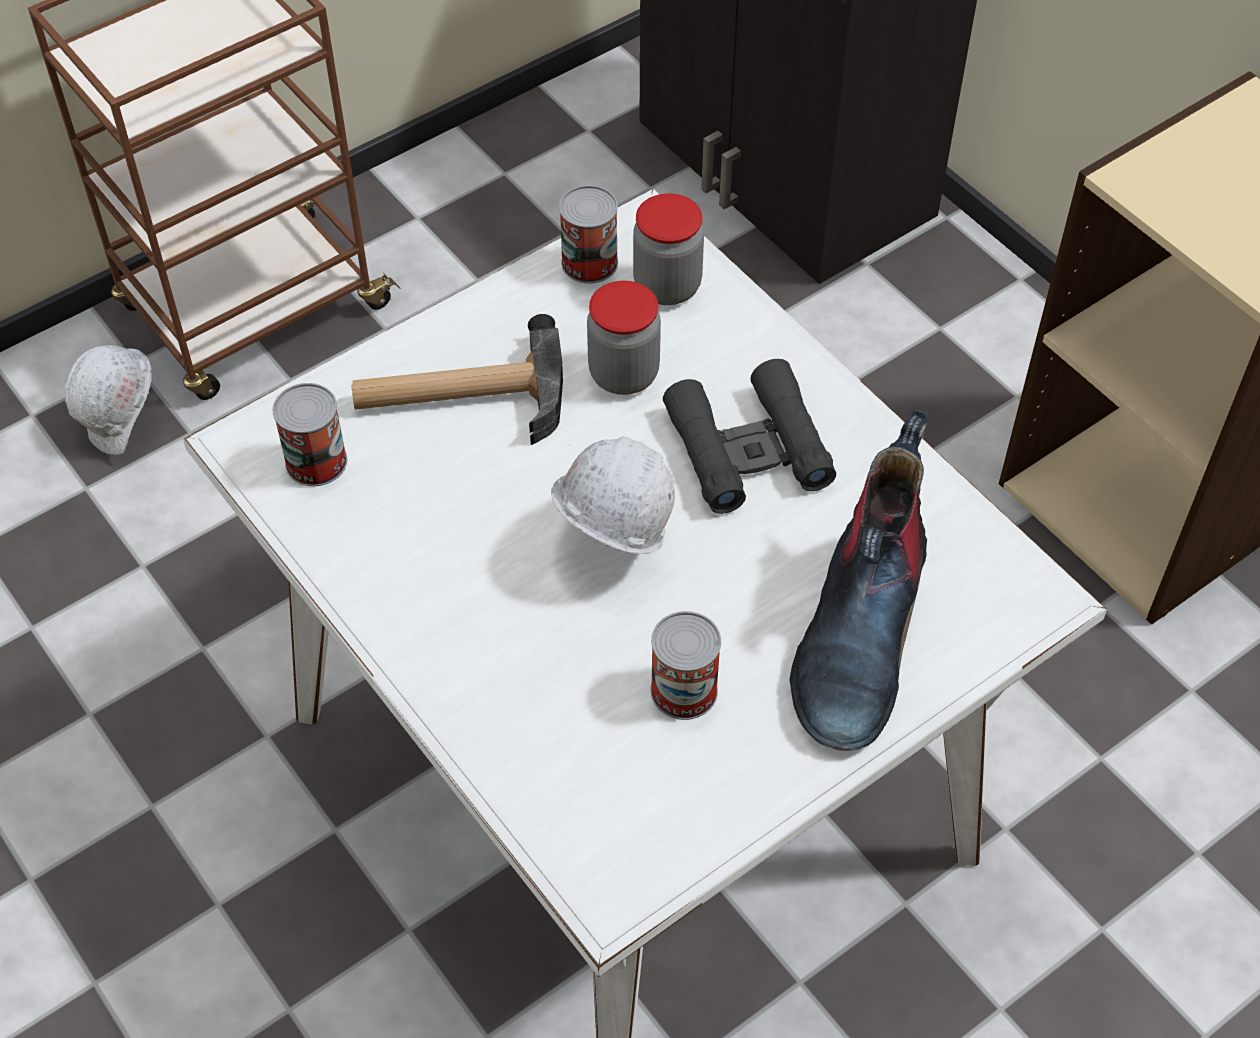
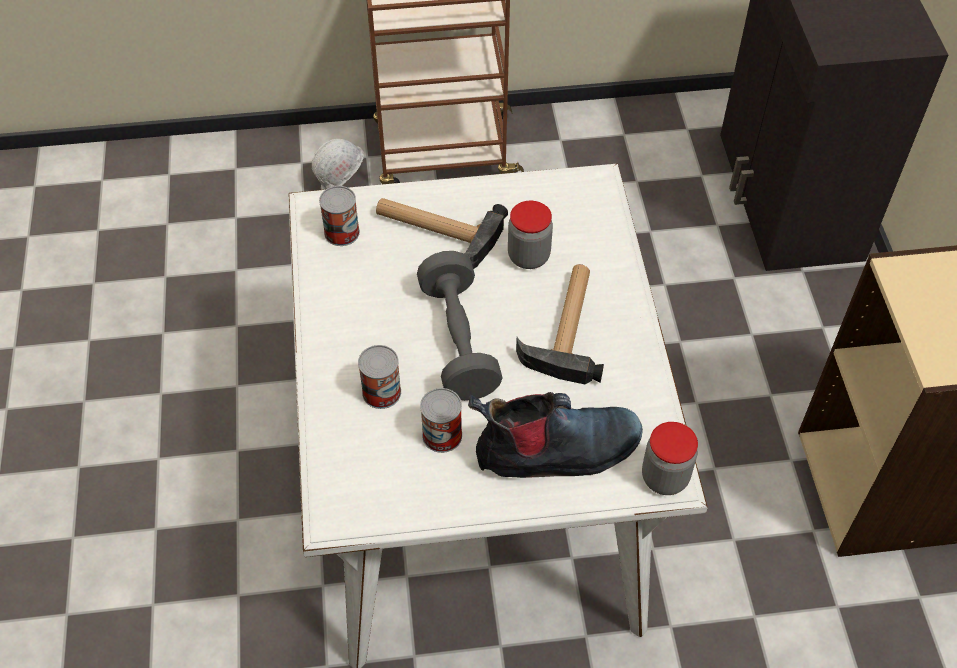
camera: 30 degrees right, 0 degrees up
white hard hat [551,436,675,554] -> grey dumbbell [417,251,503,401]
can [559,185,618,284] -> can moved to [358,345,401,409]
jar [633,193,704,305] -> jar moved to [642,422,698,495]
black binoculars [663,359,836,514] -> hammer [516,264,604,384]
boot [789,407,930,751] -> boot turned 150 degrees counterclockwise [468,392,643,478]

